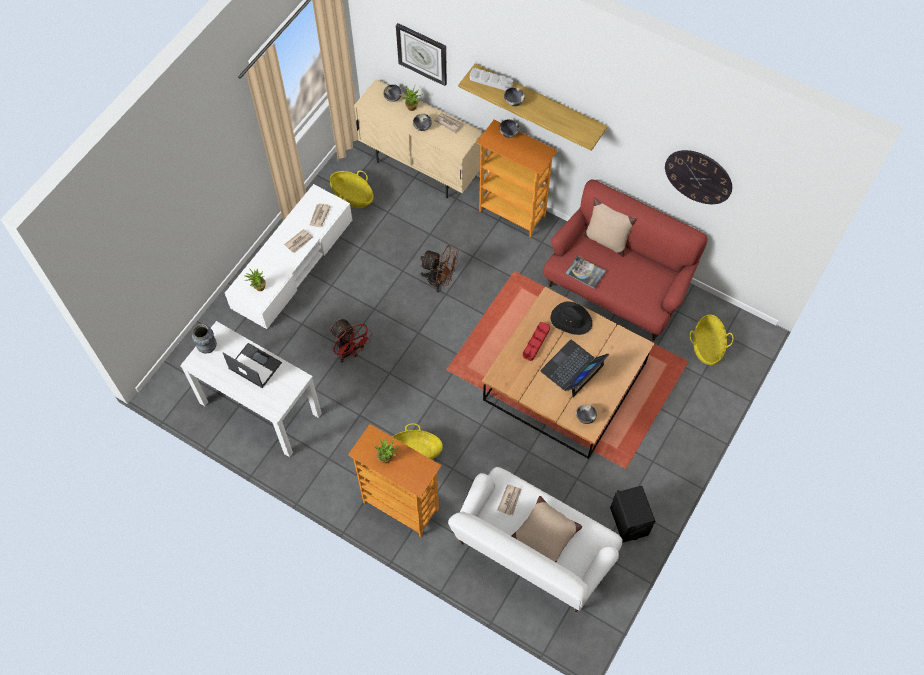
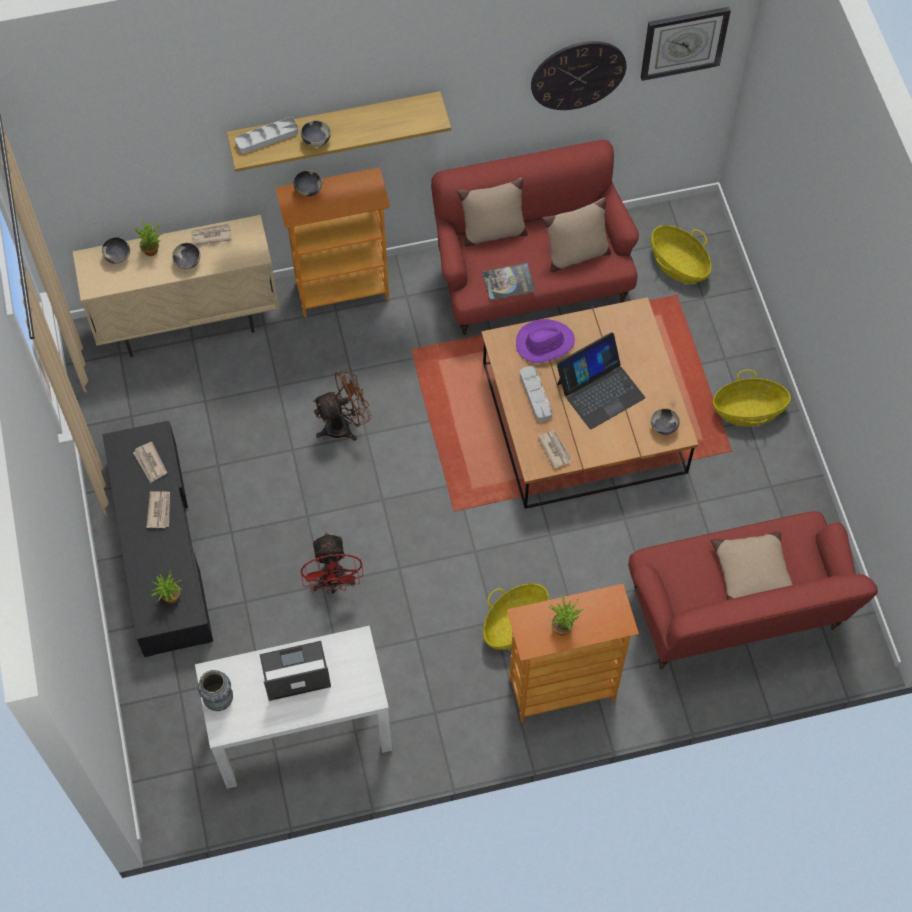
camera: 45 degrees left, 0 degrees up
white tv stand [225,184,352,329] -> black tv stand [102,421,213,657]
basket [330,171,374,208] -> basket moved to [713,370,791,426]
red fan [330,319,372,362] -> red fan turned 75 degrees clockwise [301,532,364,594]
wall clock [396,23,447,86] -> wall clock moved to [641,7,731,81]
white sofa [448,467,623,612] -> red sofa [628,511,878,669]
newspaper [497,484,521,515] -> newspaper moved to [538,430,573,469]
red tray [523,322,550,361] -> grey tray [520,366,552,422]
laptop [540,340,609,397] -> laptop turned 120 degrees counterclockwise [557,332,645,429]
black hat [550,301,592,335] -> purple hat [516,319,575,363]
black speaker [610,486,655,542] -> none
none -> beige pillow [542,198,611,272]

